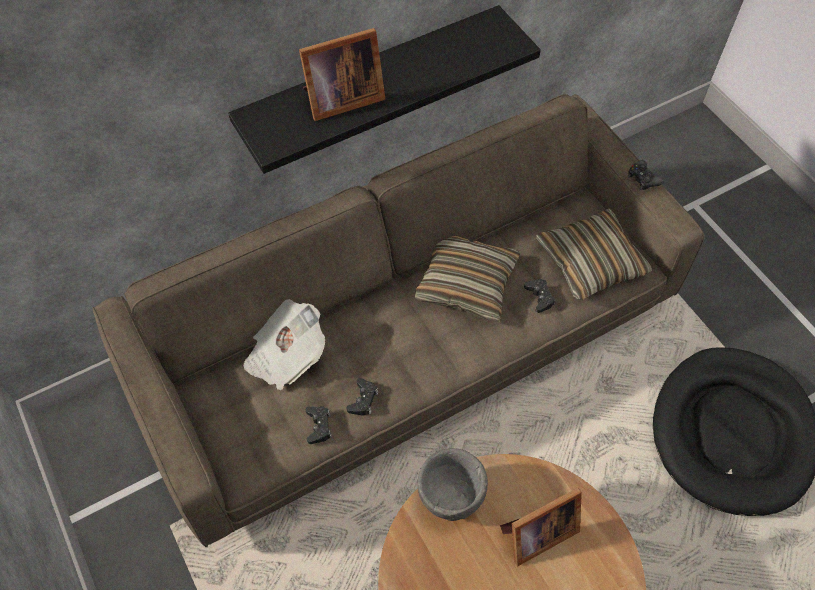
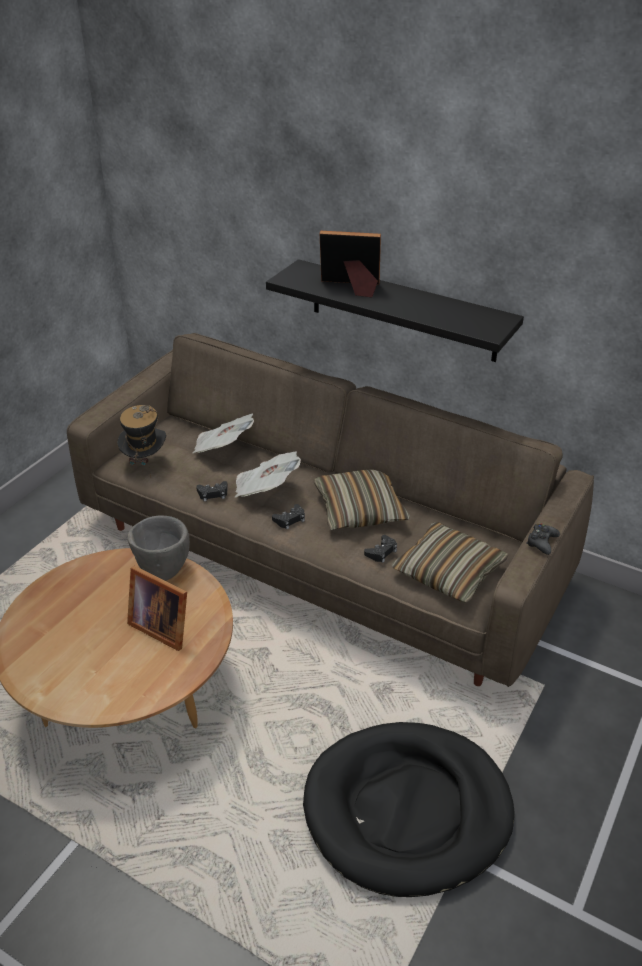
camera: 60 degrees right, 20 degrees down
picture frame [299,28,385,121] -> picture frame turned 150 degrees clockwise [320,231,381,298]
black game controller [306,406,332,444] -> black game controller moved to [272,504,305,529]
none -> hat [117,405,166,477]
none -> newspaper [235,451,301,498]

